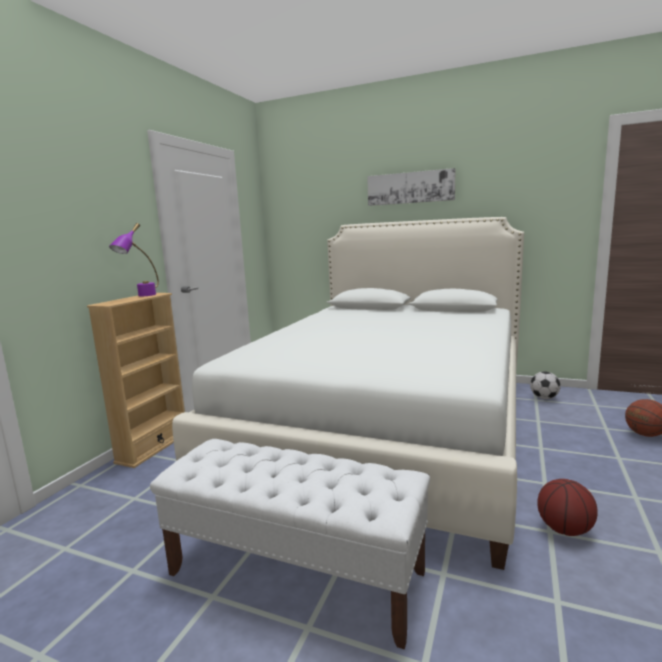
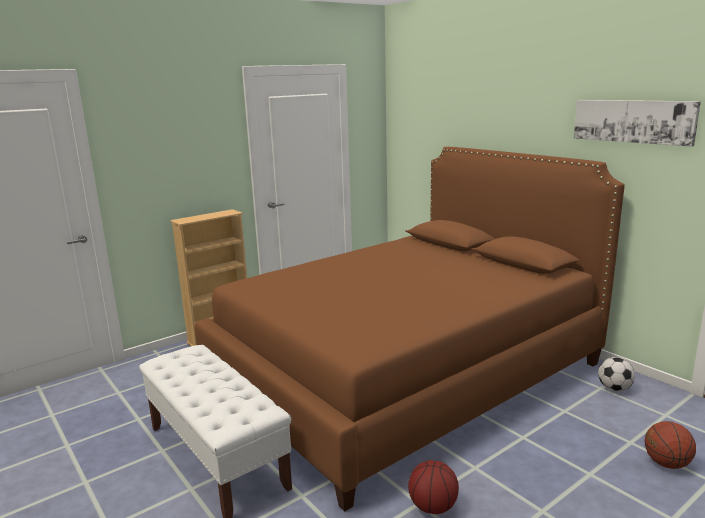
camera: 30 degrees right, 5 degrees up
purple table lamp [109,223,159,296] -> none
white bed [172,217,524,570] -> brown bed [195,147,625,512]
picture [367,168,456,206] -> picture moved to [574,100,701,147]

